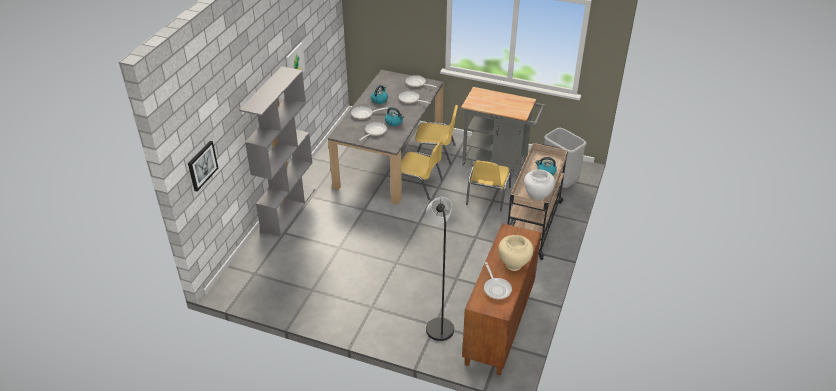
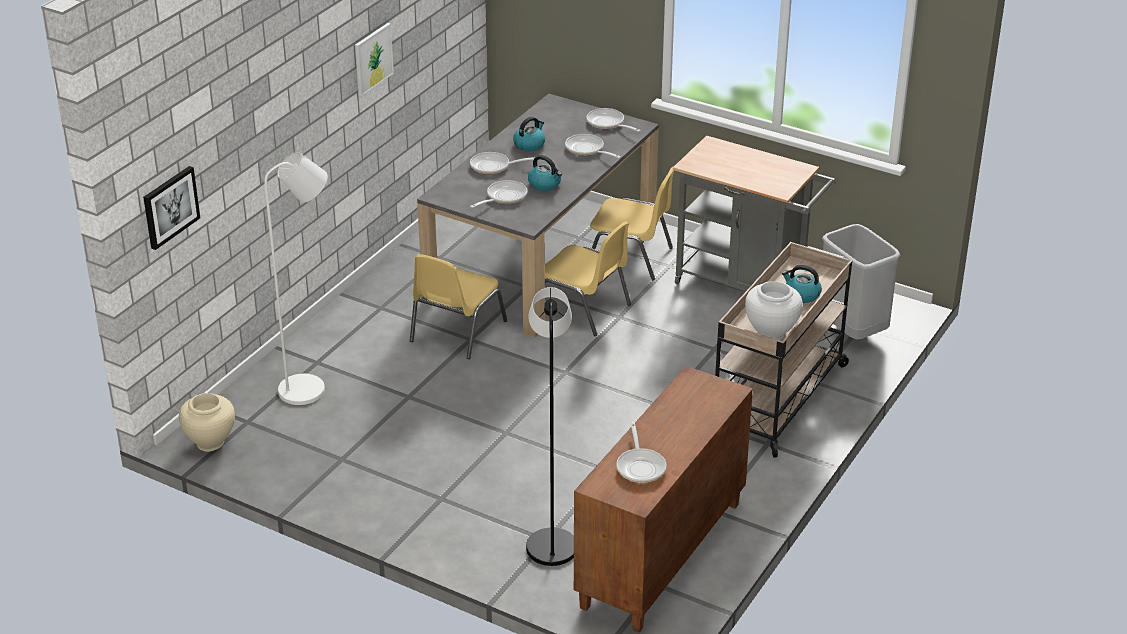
camera: 10 degrees right, 5 degrees down
grey bookcase [239,66,315,237] -> none
yellow chair [466,161,511,212] -> yellow chair moved to [410,254,507,359]
beige vase [498,235,533,271] -> beige vase moved to [179,393,235,452]
none -> white floor lamp [264,152,328,405]

